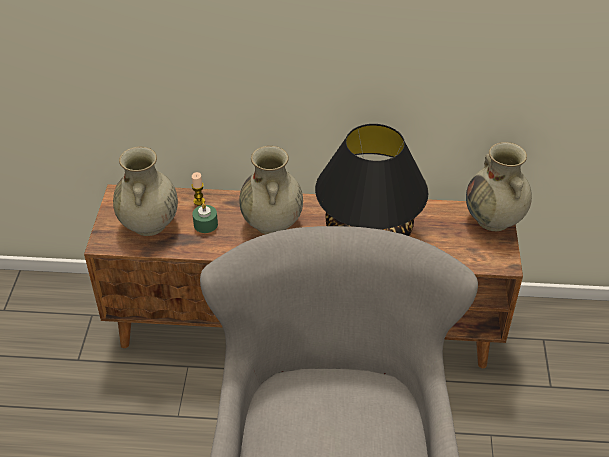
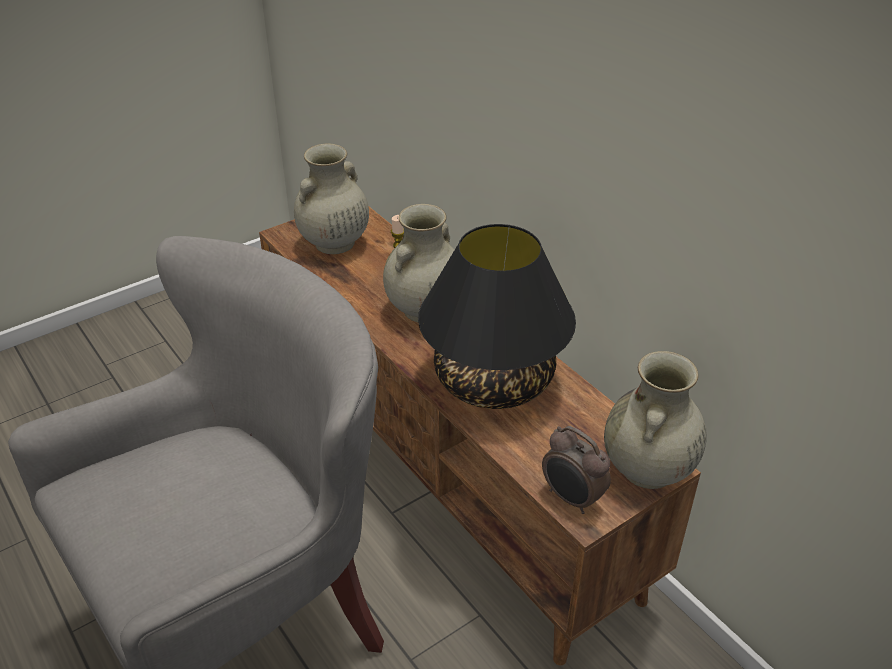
camera: 50 degrees right, 5 degrees down
green candle [192,203,218,233] -> none
none -> alarm clock [542,426,611,514]

